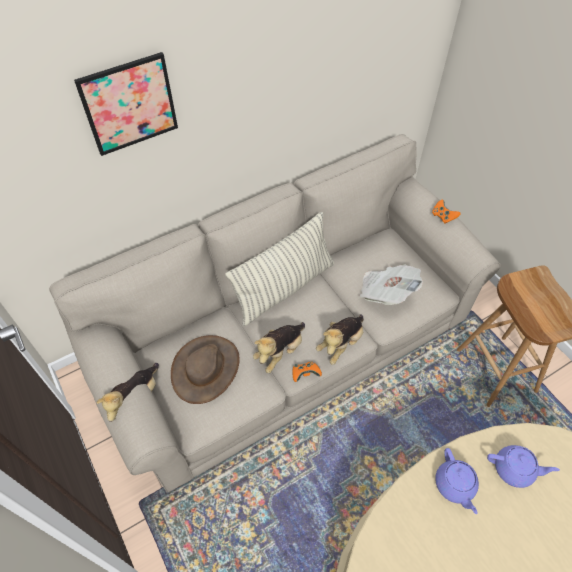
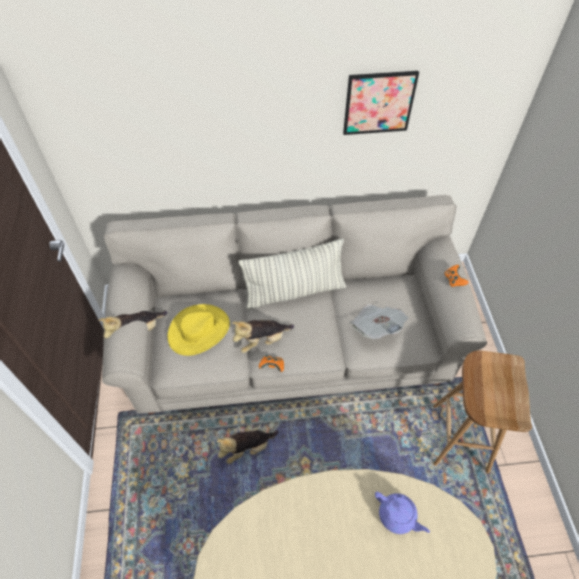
camera: 25 degrees right, 0 degrees up
picture [74,52,178,156] -> picture moved to [343,71,419,135]
brown hat [171,335,240,404] -> yellow hat [168,304,230,356]
plush toy [316,314,364,365] -> plush toy moved to [217,428,279,464]
purple teapot [435,448,479,514] -> none

